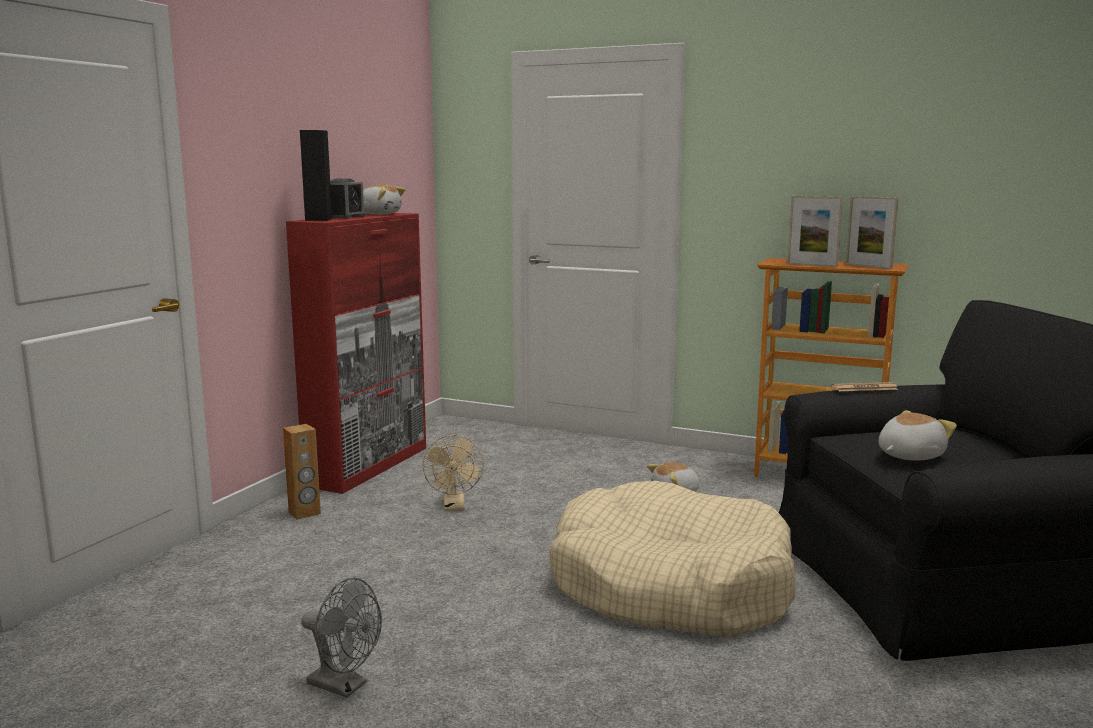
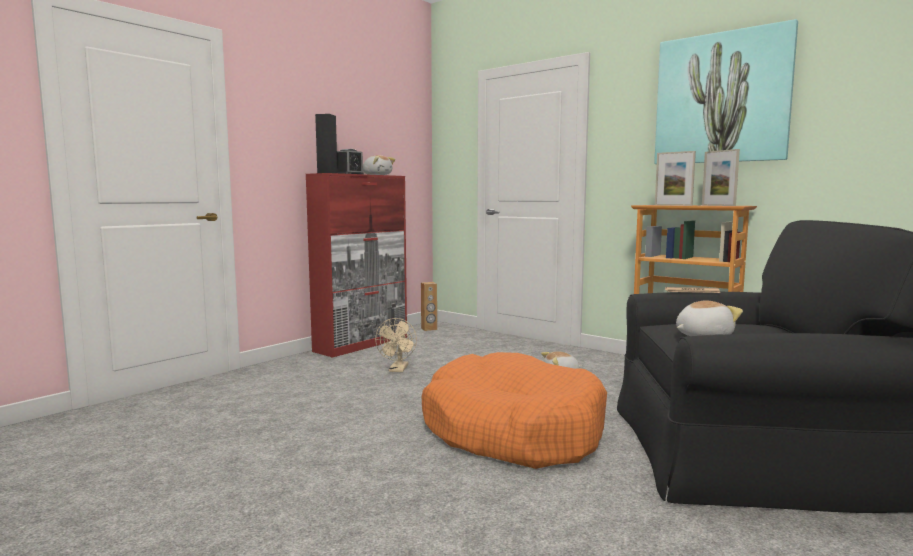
camera: 15 degrees right, 5 degrees down
brown speaker [283,424,321,520] -> brown speaker moved to [421,282,437,331]
grey fan [301,578,382,698] -> none
beige dog bed [549,481,796,637] -> orange dog bed [422,352,607,469]
none -> picture [654,19,798,164]

